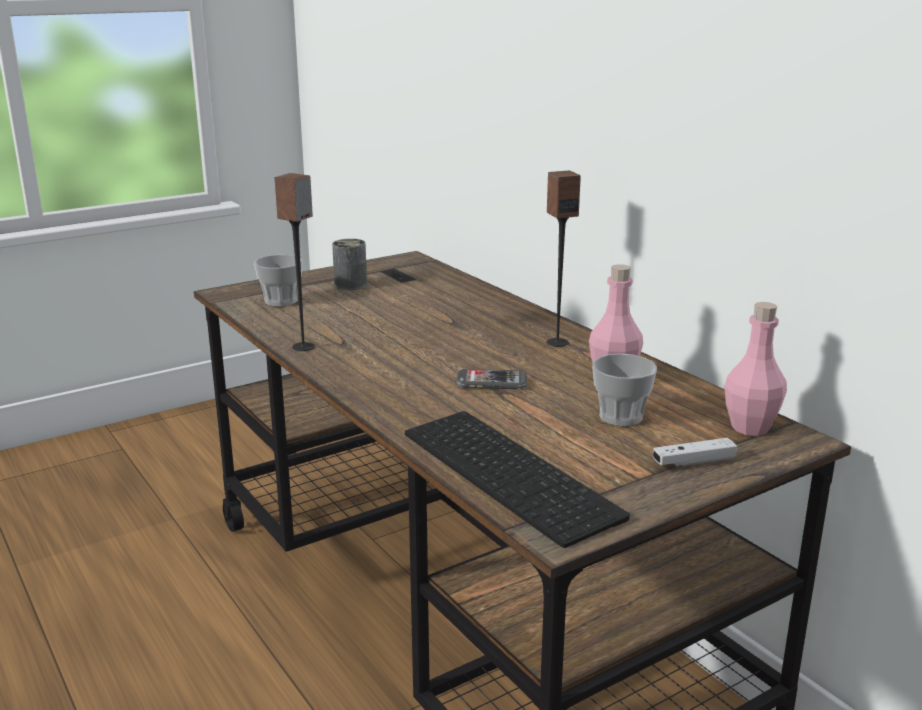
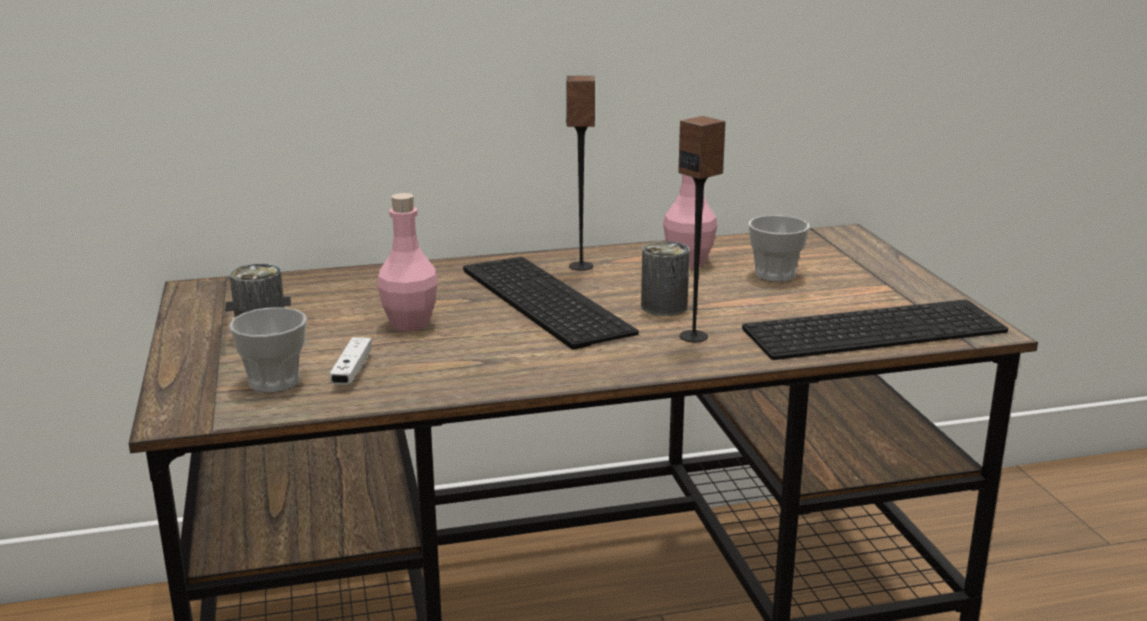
camera: 70 degrees left, 0 degrees up
speaker [275,173,315,351] -> speaker moved to [678,116,726,342]
phone [456,369,527,389] -> can [641,241,690,316]
white game controller [653,438,737,467] -> white game controller moved to [329,337,372,385]
pink bottle [724,302,787,436] -> pink bottle moved to [377,193,438,332]
none -> keyboard [463,257,639,349]

